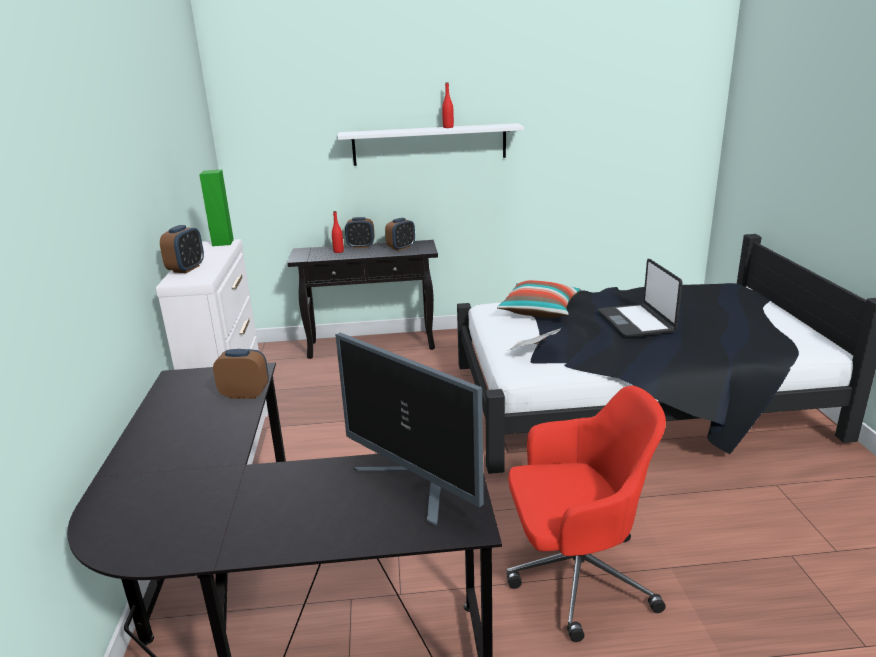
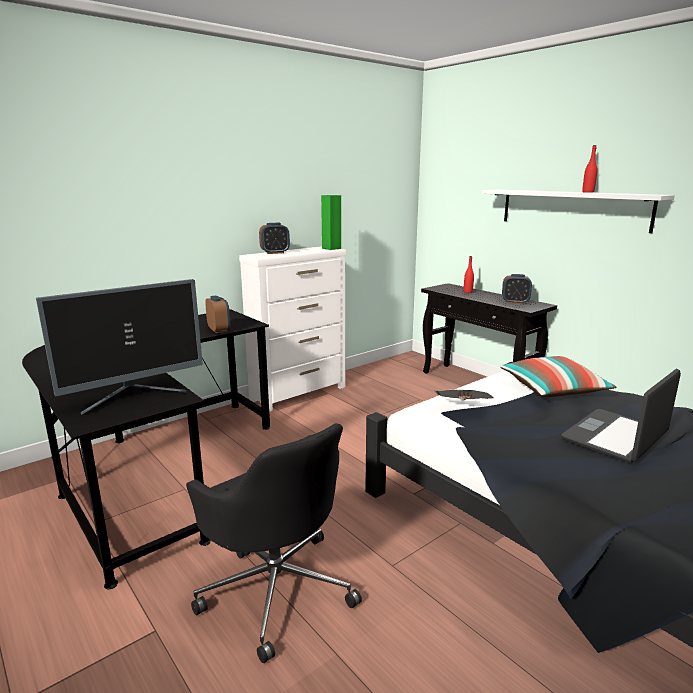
camera: 55 degrees right, 5 degrees down
monitor [336,333,484,527] -> monitor turned 135 degrees counterclockwise [36,279,203,415]
alarm clock [345,217,375,248] -> none
red office chair [507,386,666,642] -> black office chair [186,424,362,663]

